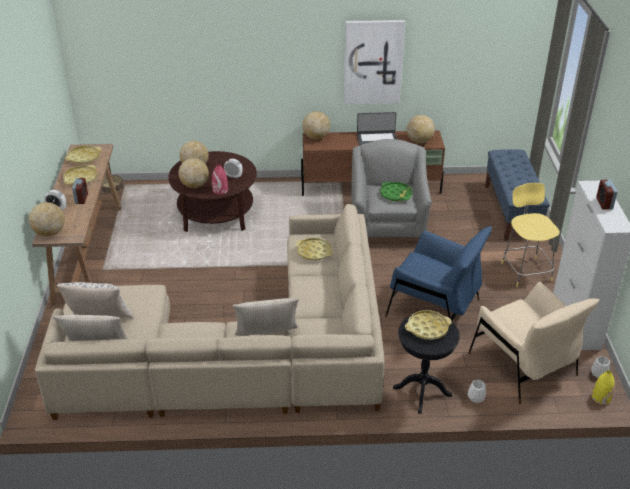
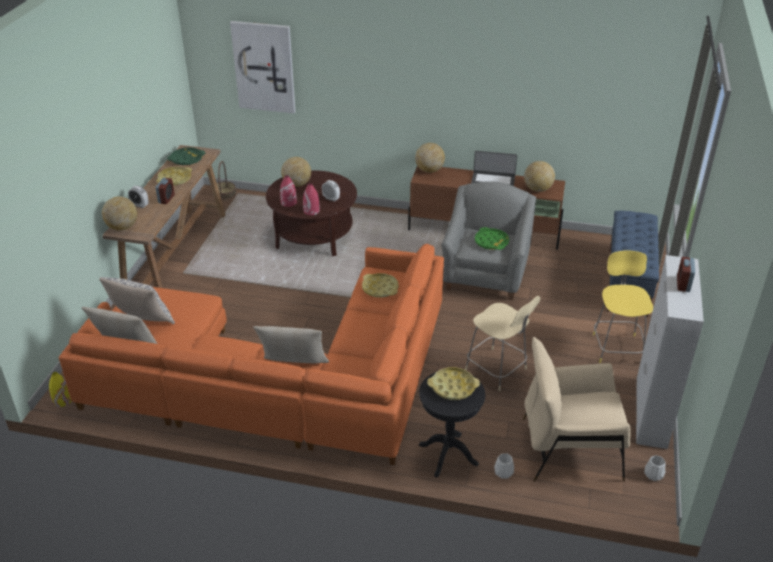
camera: 15 degrees right, 0 degrees up
beige sofa [35,204,385,420] -> orange sofa [59,244,444,465]
yellow tray [65,146,101,164] -> green tray [167,148,205,165]
globe [179,158,209,188] -> red vase [280,175,297,207]
picture [344,20,405,104] -> picture moved to [230,21,296,113]
blue armchair [385,226,492,321] -> beige stool [465,296,540,391]
beige armchair [468,282,600,404] -> beige armchair turned 105 degrees clockwise [523,337,631,482]
yellow vase [592,370,615,404] -> yellow vase moved to [49,372,72,407]

